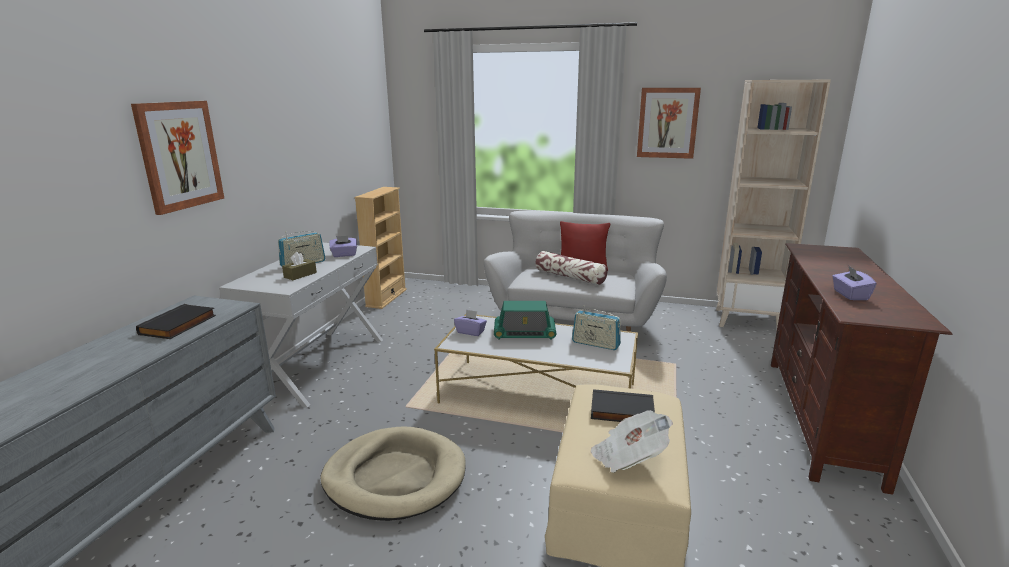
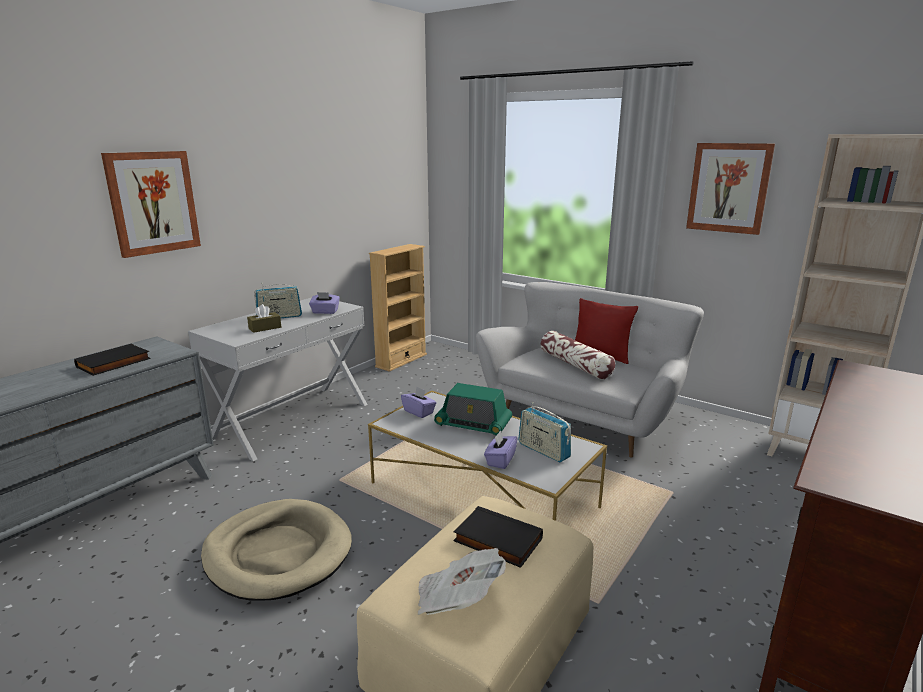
camera: 20 degrees right, 0 degrees up
purple tissue box [832,265,877,300] -> purple tissue box moved to [484,430,518,469]

